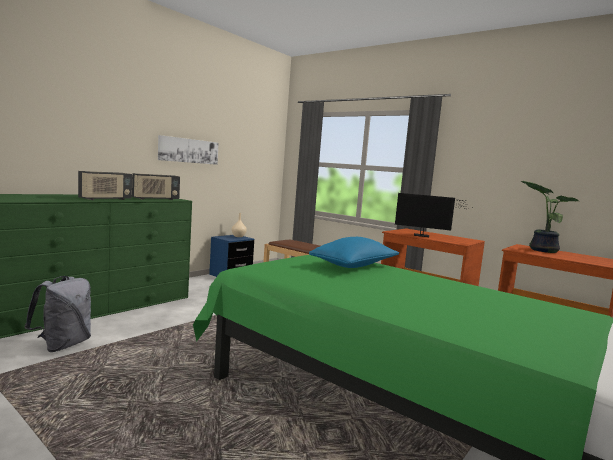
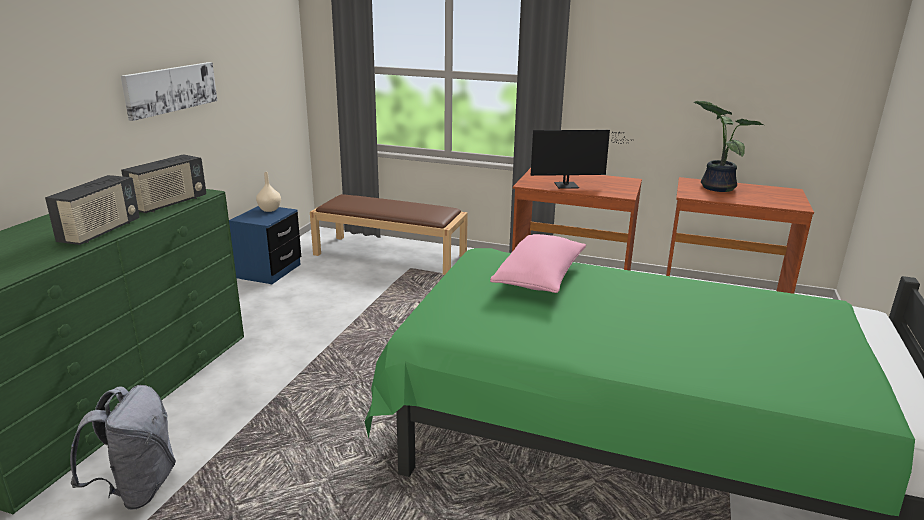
camera: 20 degrees left, 15 degrees up
blue pillow [309,237,399,268] -> pink pillow [490,234,586,293]

